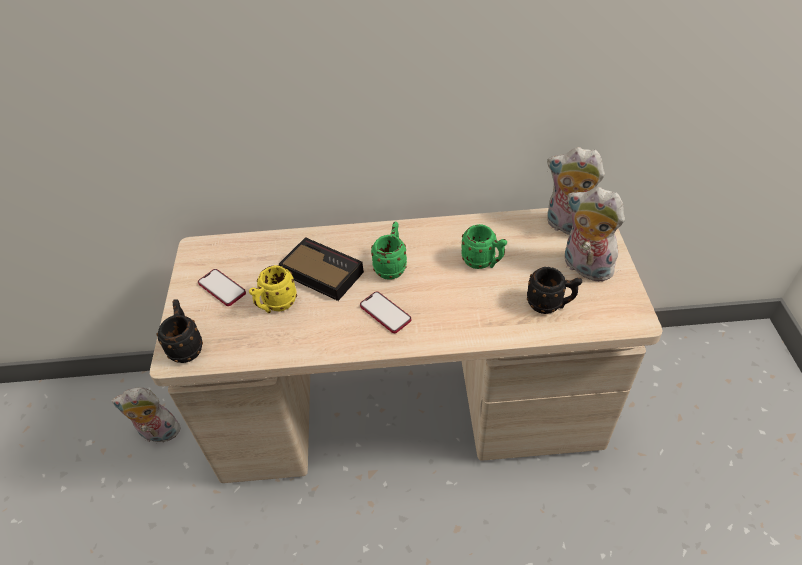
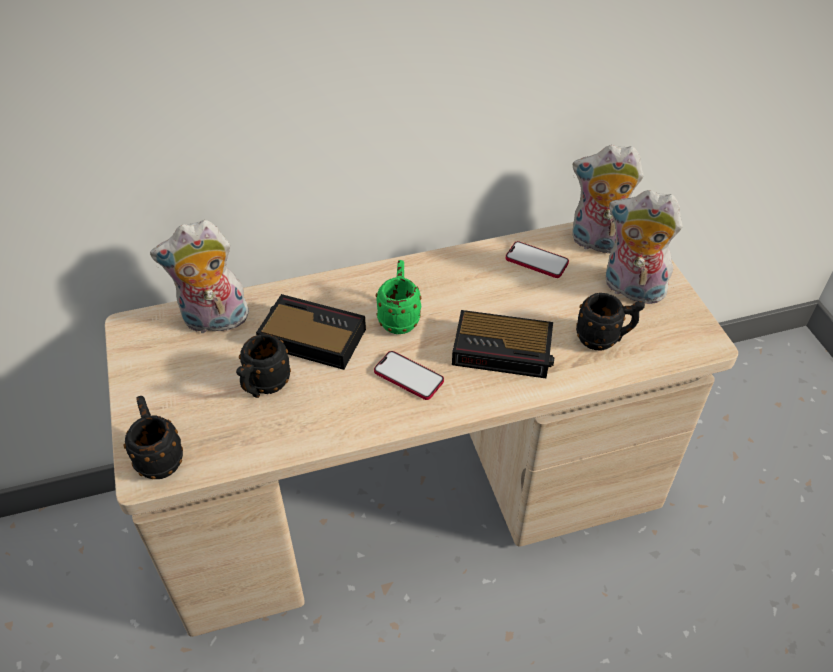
camera: 15 degrees left, 0 degrees up
plush toy [111,388,182,442] -> plush toy moved to [150,220,250,335]
phone [198,269,246,306] -> phone moved to [506,241,569,278]
yellow mug [249,265,297,313] -> black mug [236,334,291,398]
green mug [461,224,507,269] -> none
none -> alarm clock [452,310,554,378]

